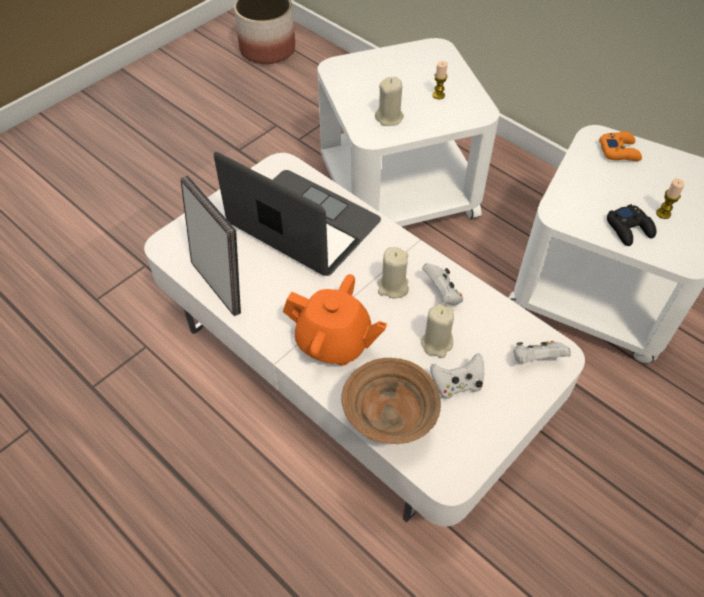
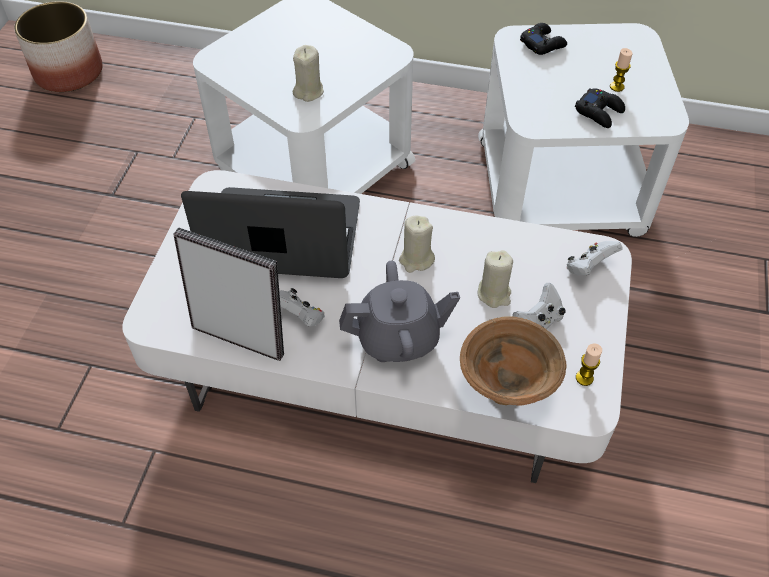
camera: 30 degrees left, 0 degrees up
orange teapot [283,274,387,366] -> grey teapot [339,261,460,362]
white game controller [422,263,463,305] -> white game controller moved to [279,288,325,327]
candle [432,61,448,99] -> candle moved to [576,343,602,386]
orange game controller [599,131,642,161] -> black game controller [520,23,567,55]

